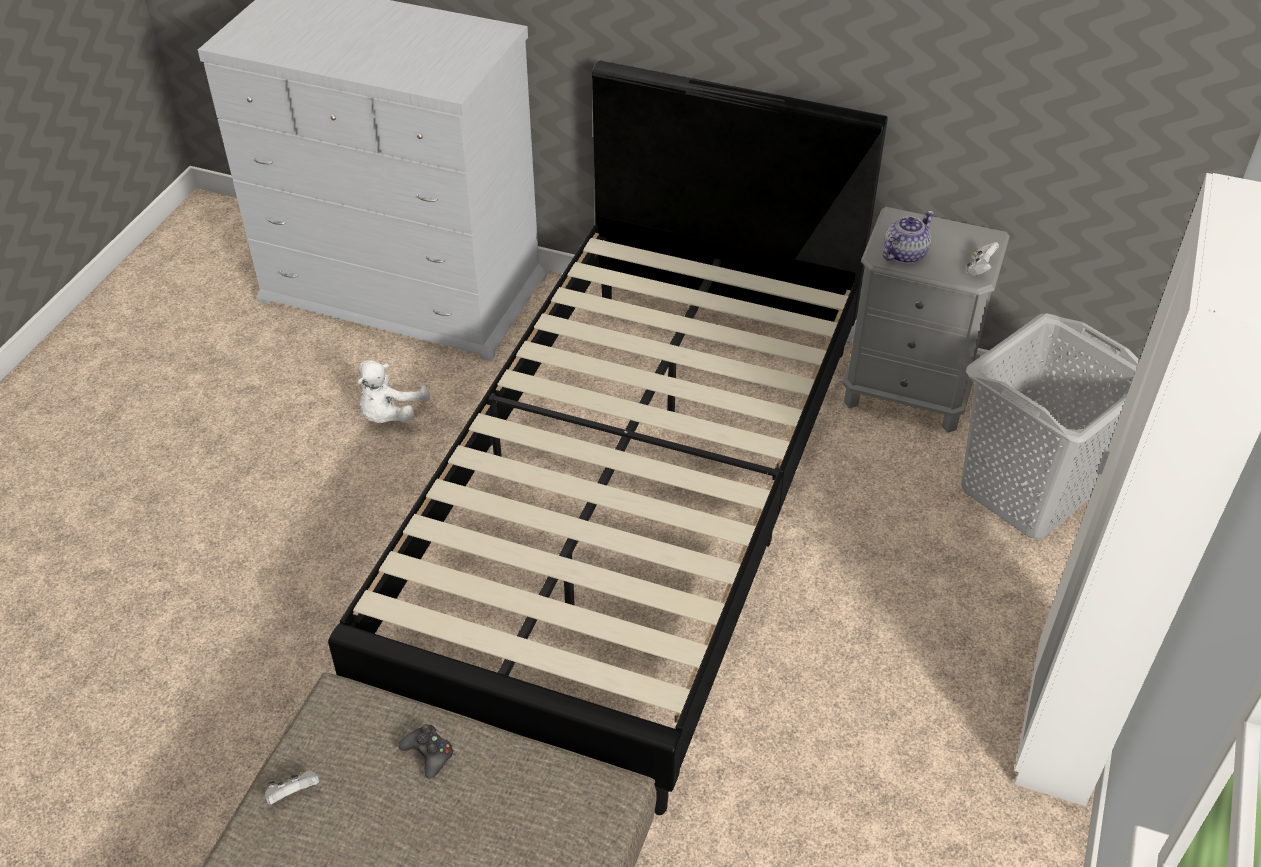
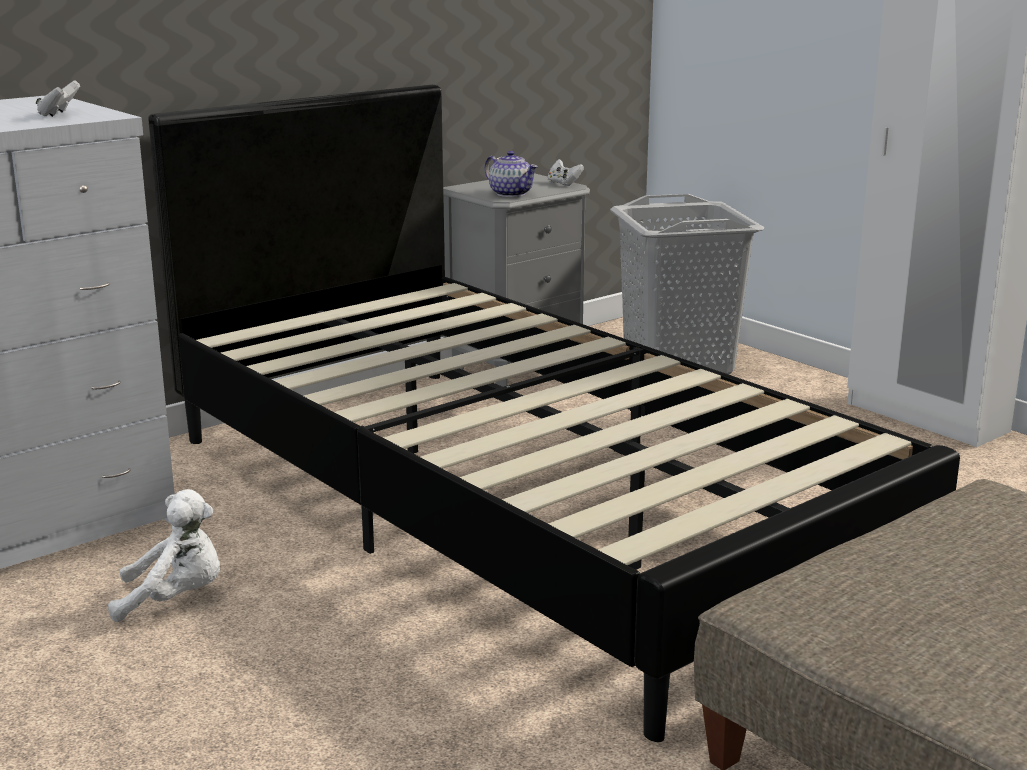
camera: 60 degrees left, 25 degrees down
white game controller [265,770,319,805] -> white game controller moved to [36,81,80,117]
white plush toy [357,360,430,423] -> white plush toy turned 60 degrees counterclockwise [108,489,220,622]
black game controller [399,724,454,779] -> none
teapot [883,211,934,263] -> teapot turned 150 degrees clockwise [484,151,538,197]

